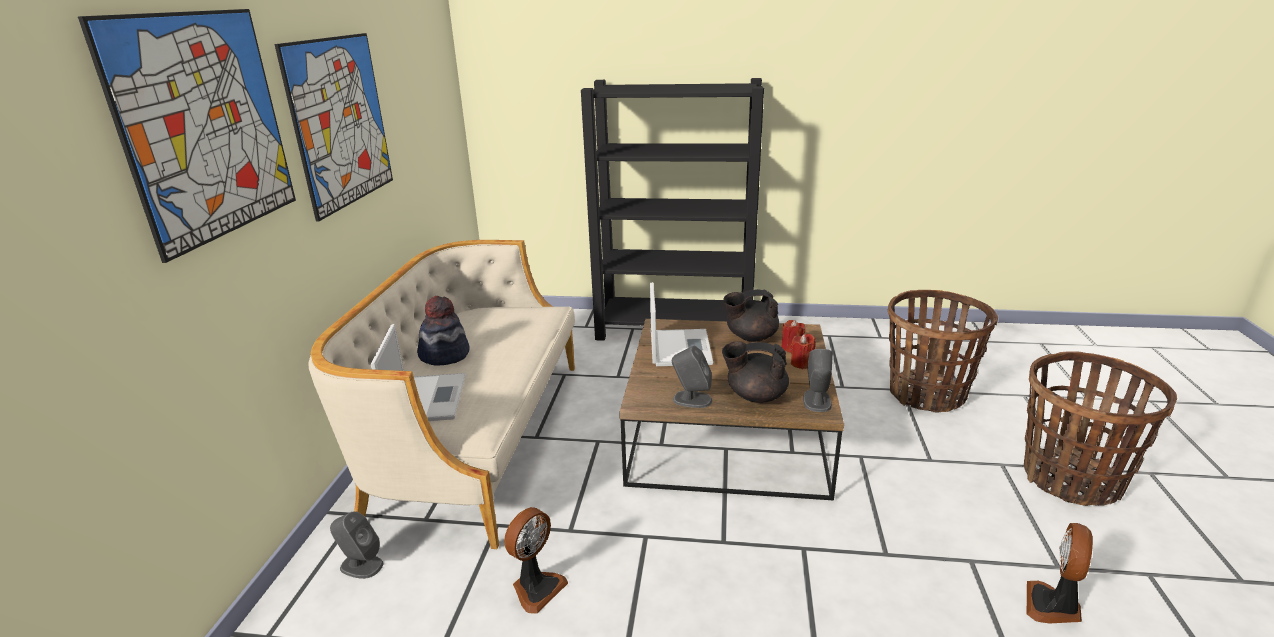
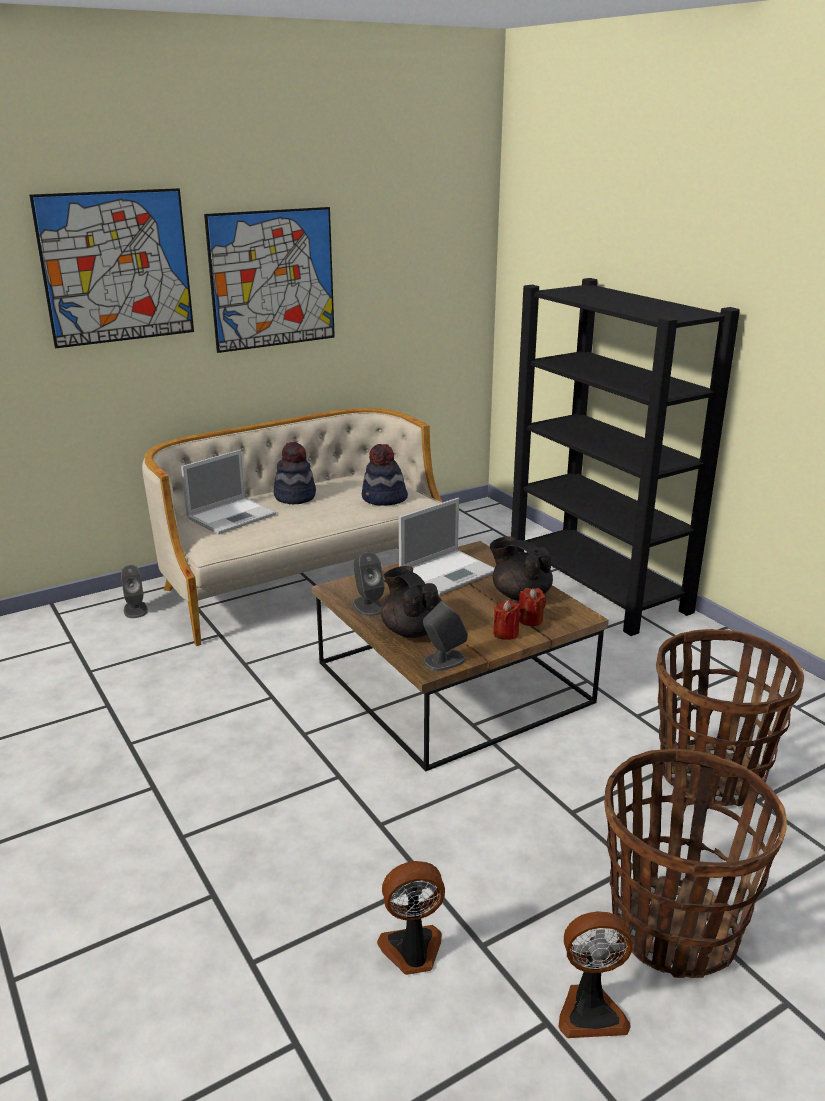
camera: 50 degrees right, 0 degrees up
fan [504,507,568,614] -> fan moved to [559,911,632,1038]
none -> hat [362,444,408,506]

